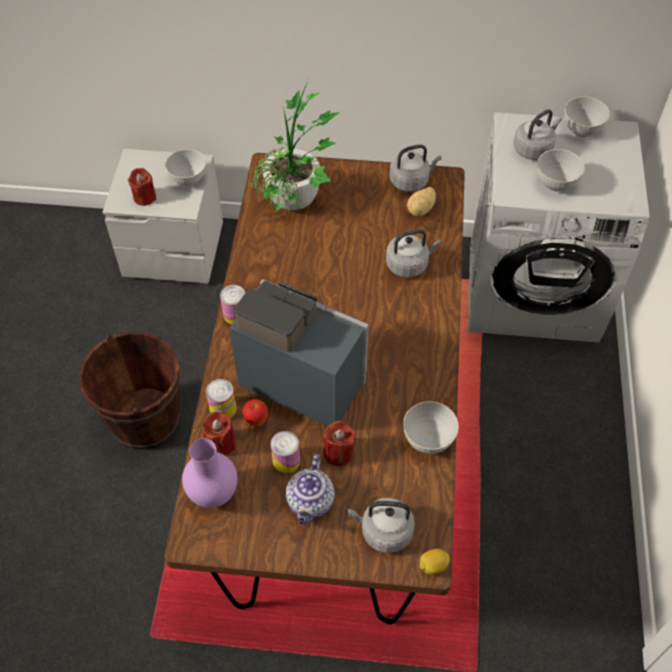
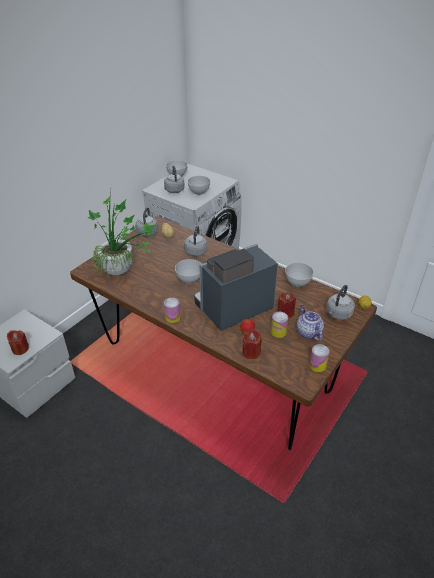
camera: 60 degrees left, 15 degrees down
brown bucket [78,332,180,449] -> none
grey bowl [165,149,206,186] -> grey bowl moved to [175,259,201,284]
purple vase [182,438,238,508] -> none
can [206,379,236,417] -> can moved to [309,344,330,372]
teapot [286,454,335,524] -> teapot turned 150 degrees counterclockwise [297,305,324,341]

